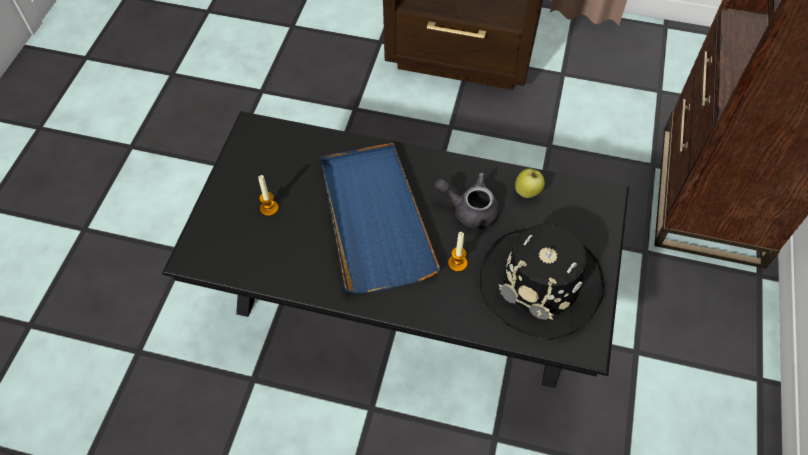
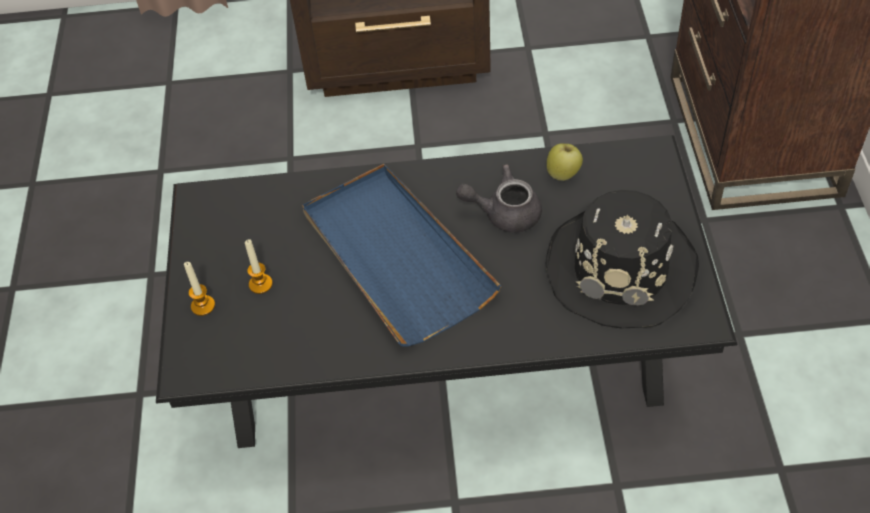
camera: 15 degrees left, 5 degrees down
candle [448,232,467,272] -> candle moved to [184,262,215,316]

